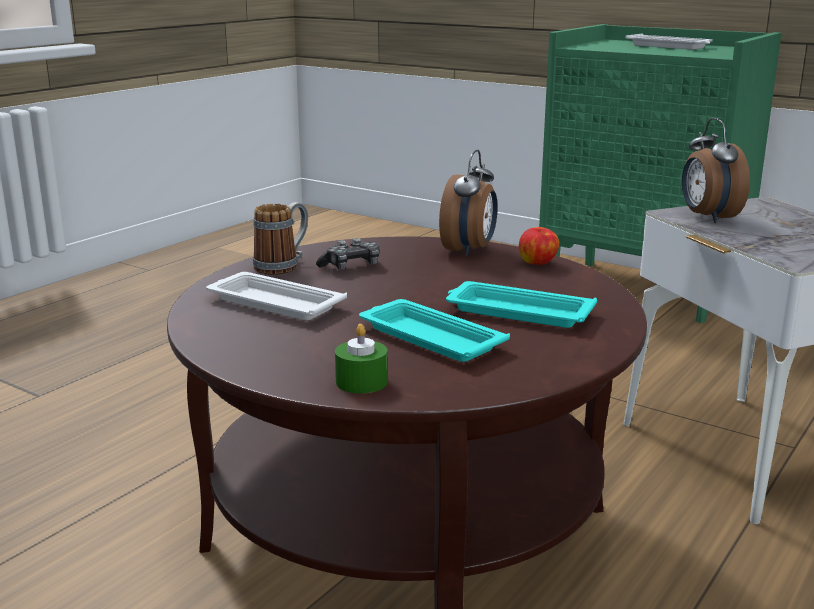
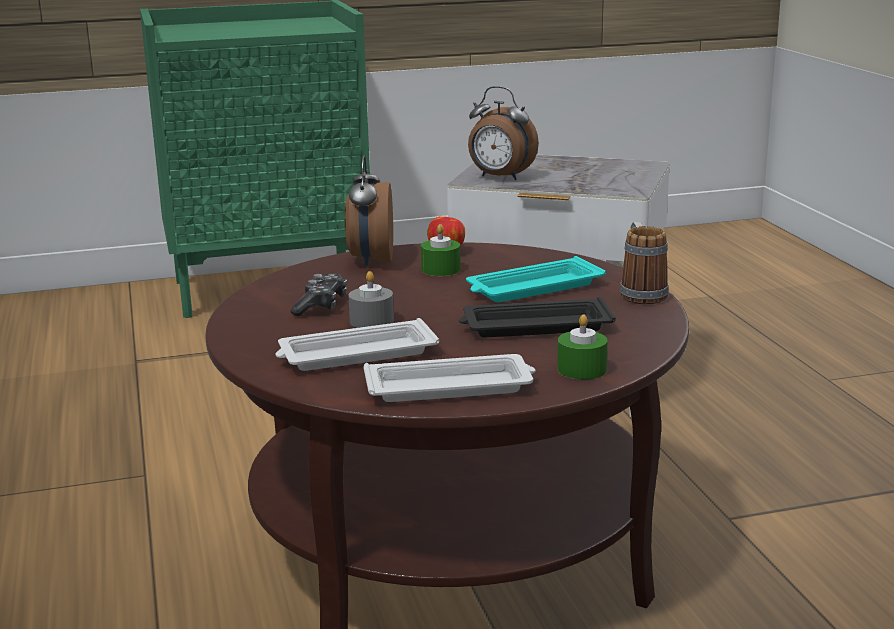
camera: 50 degrees left, 0 degrees up
mug [253,202,308,275] -> mug moved to [620,222,669,304]
turquoise tray [359,299,510,362] -> black tray [459,297,616,338]
alarm clock [439,150,498,257] -> alarm clock turned 150 degrees counterclockwise [345,155,393,268]
white tray [625,34,713,50] -> white tray moved to [363,354,535,402]
none -> grey candle [348,271,394,328]
none -> green candle [421,224,461,276]

